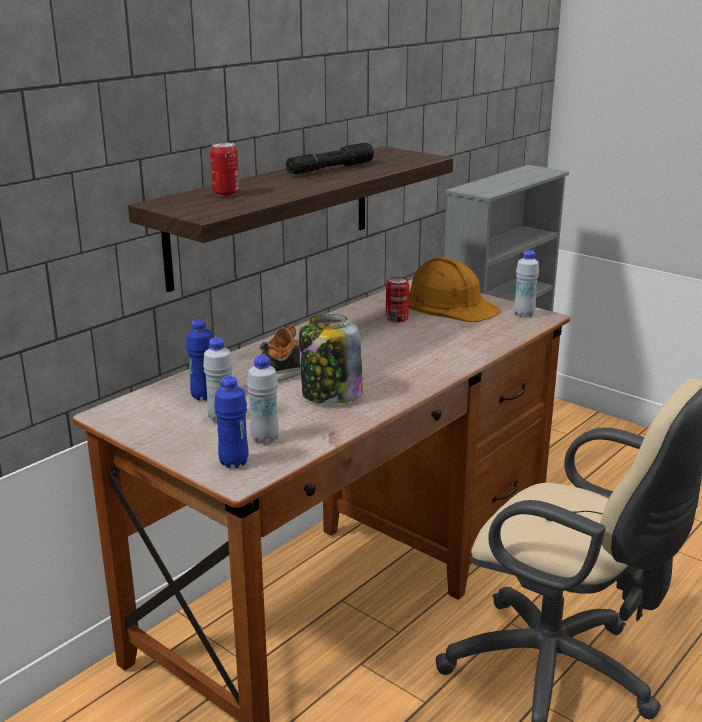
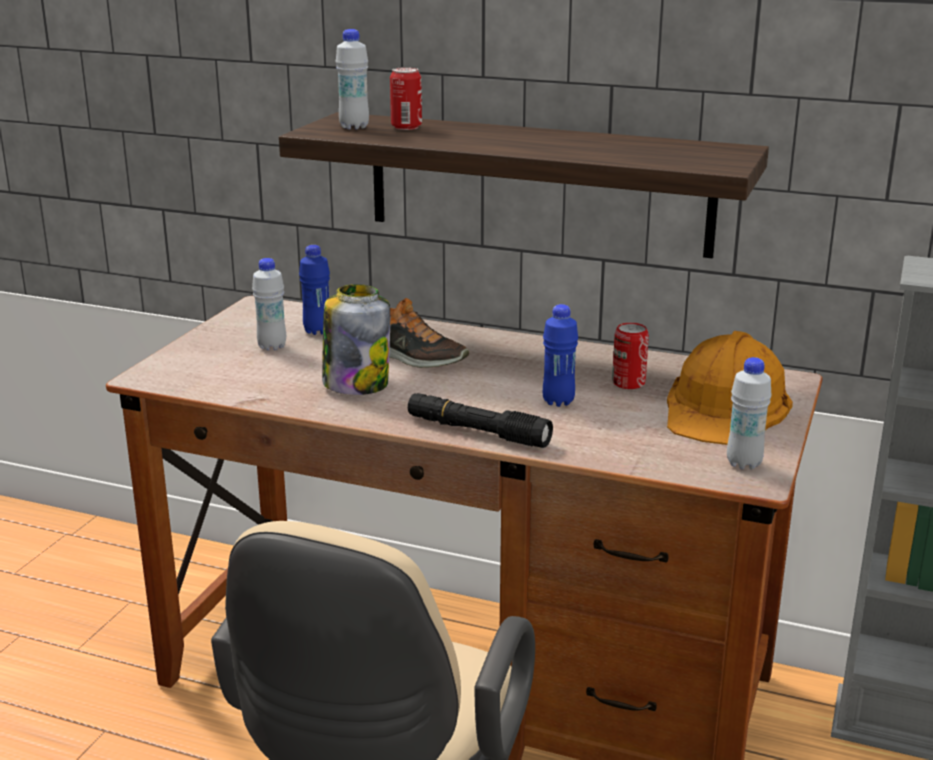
camera: 70 degrees right, 0 degrees up
blue bottle [214,376,249,468] -> blue bottle moved to [543,304,578,407]
white bottle [247,355,279,444] -> white bottle moved to [336,29,369,130]
black flashlight [286,143,374,174] -> black flashlight moved to [408,393,553,448]

